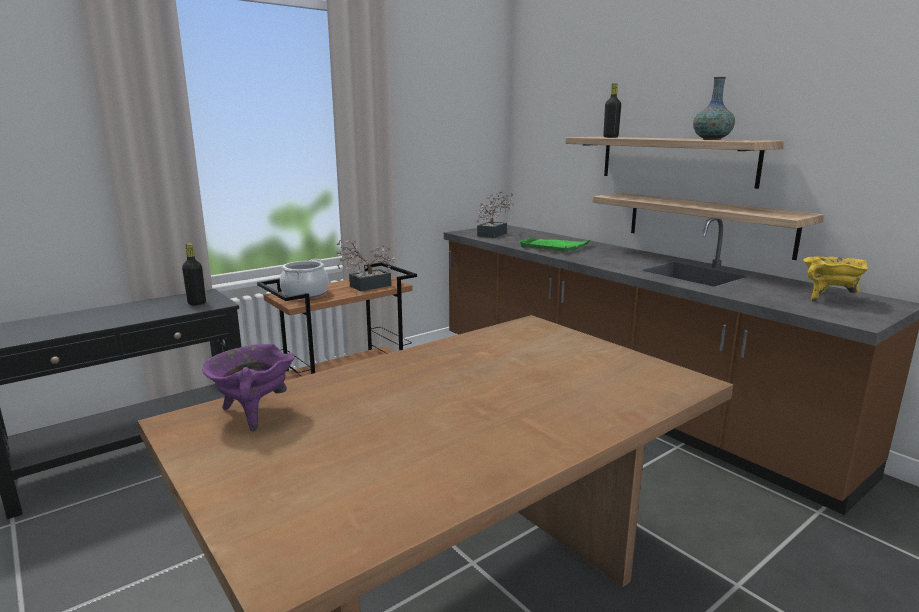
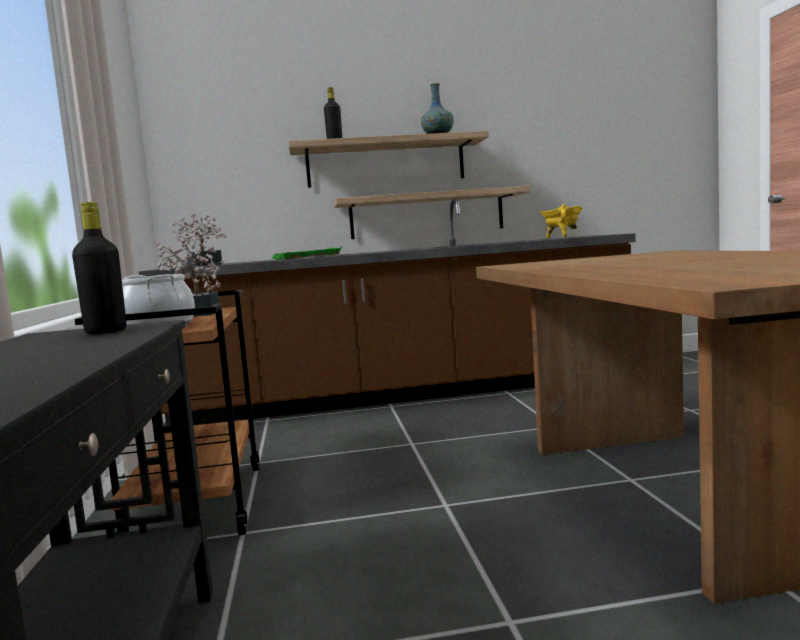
camera: 60 degrees left, 10 degrees down
purple cooking pot [202,344,295,431] -> none

